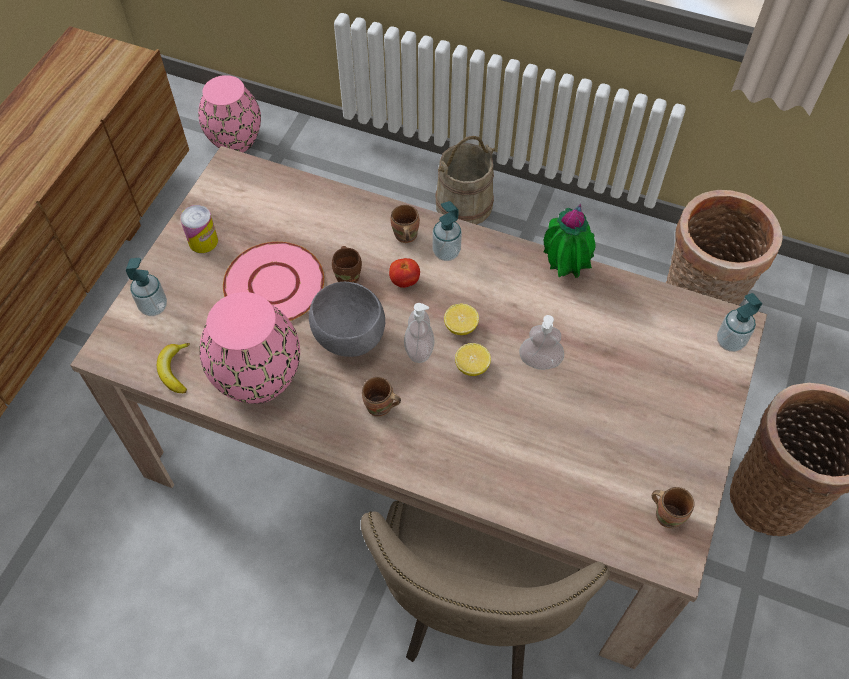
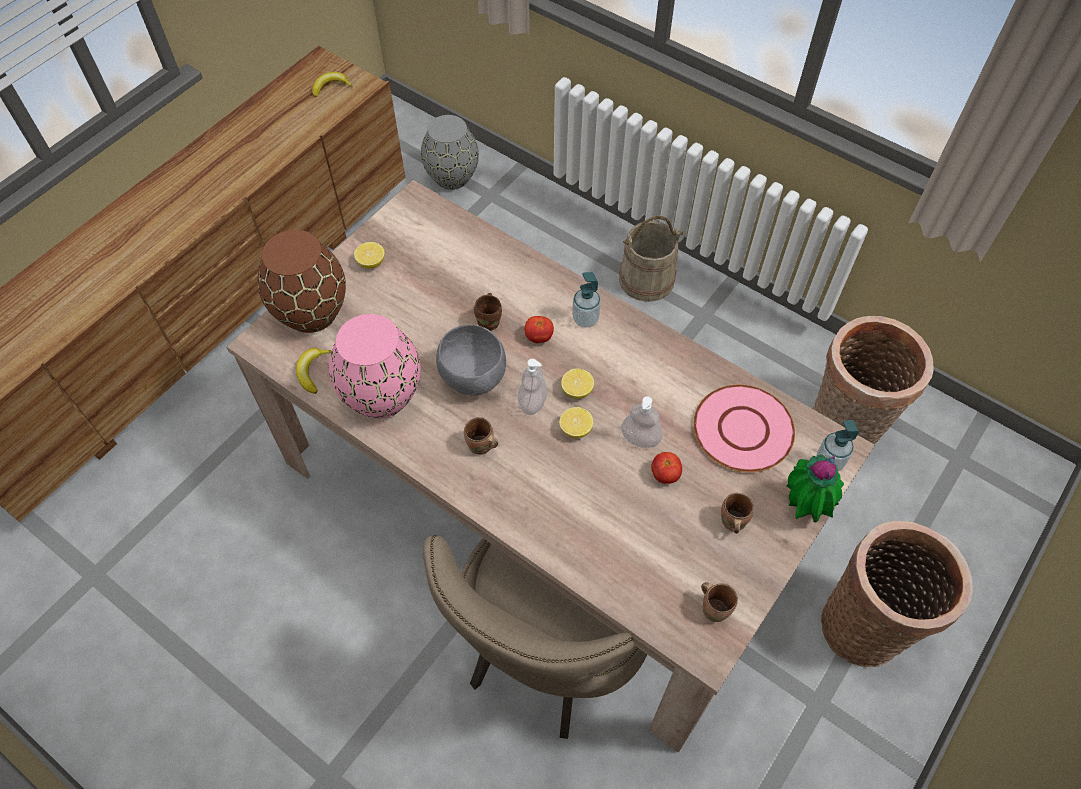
camera: 15 degrees right, 0 degrees up
soap dispenser [126,258,167,316] -> brown vase [258,230,346,333]
can [180,205,218,253] -> lemon [354,242,385,269]
pink vase [198,75,261,152] -> grey vase [421,115,479,190]
pink plate [223,242,324,321] -> pink plate moved to [693,385,795,472]
brown mug [391,205,420,243] -> brown mug moved to [721,493,754,533]
potted plant [544,204,596,278] -> potted plant moved to [786,454,844,522]
none -> banana [312,72,353,97]
none -> tomato [651,452,682,484]

